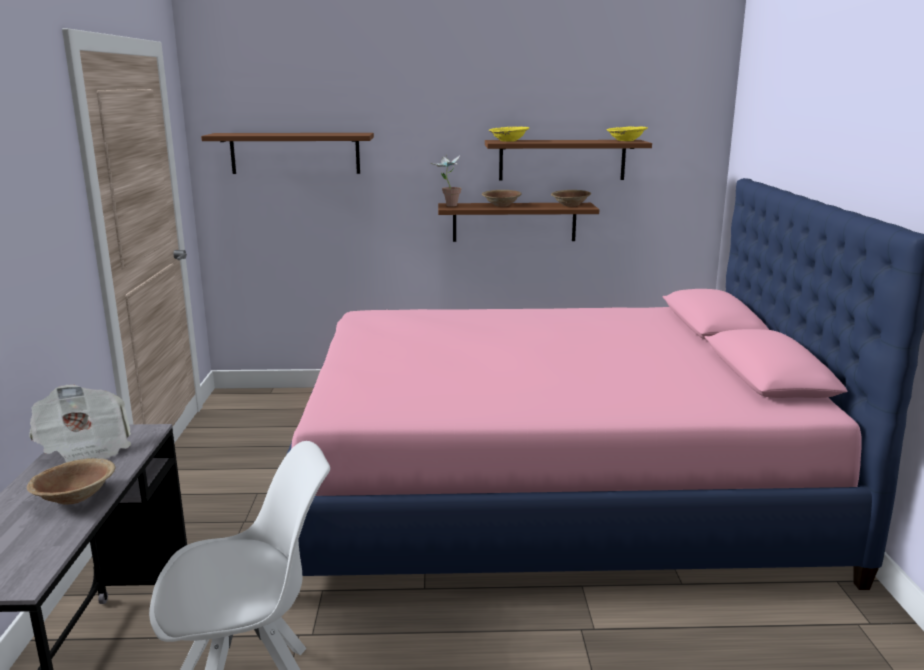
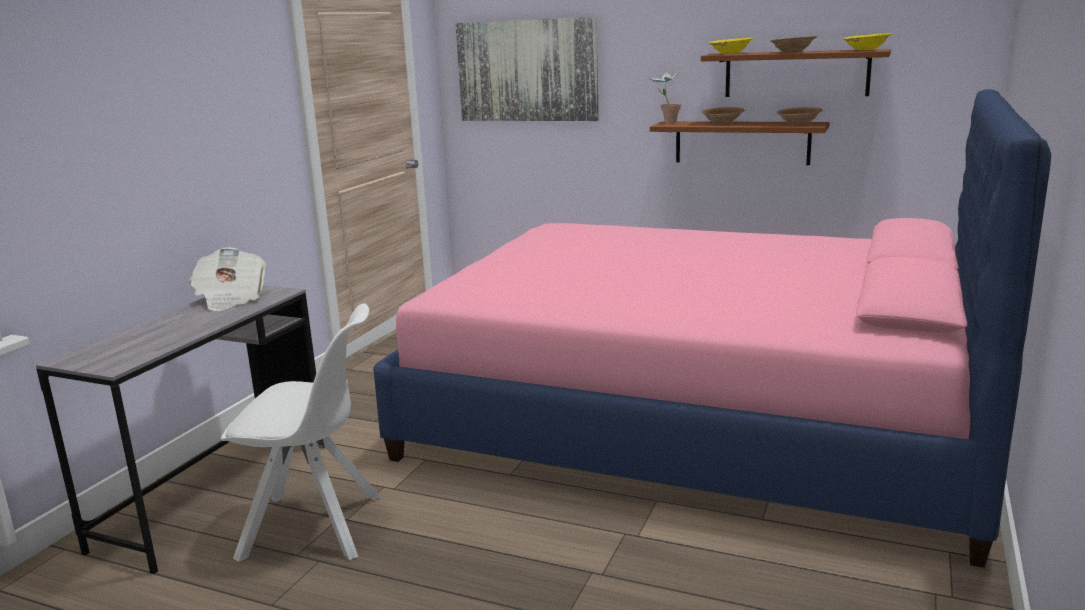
camera: 25 degrees right, 0 degrees up
brown bowl [27,458,115,505] -> brown bowl moved to [770,36,817,53]
brown shelf [201,133,374,174] -> picture [455,17,599,121]

